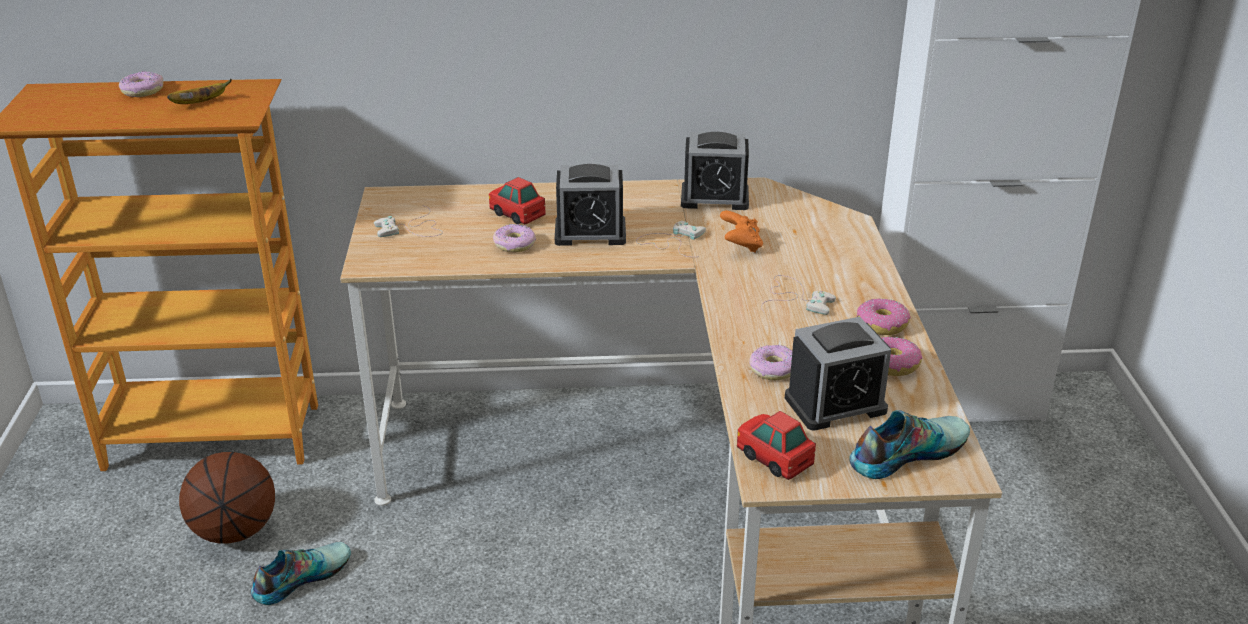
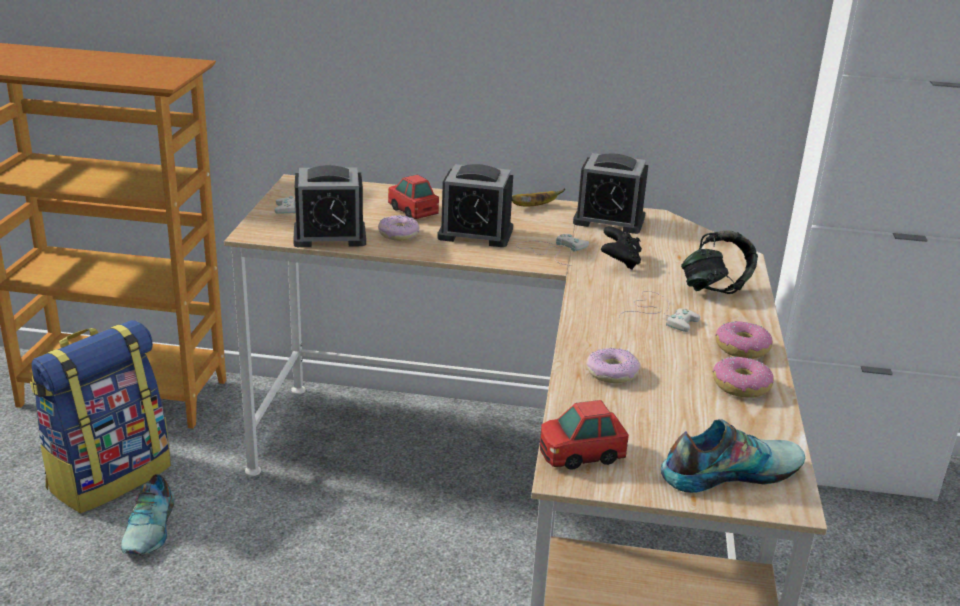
camera: 10 degrees right, 5 degrees down
donut [119,71,163,97] -> none
banana [167,79,232,104] -> banana moved to [512,189,565,206]
basketball [179,452,275,544] -> backpack [30,320,171,513]
shoe [251,542,351,605] -> shoe turned 120 degrees clockwise [121,474,175,554]
orange game controller [720,211,763,252] -> black game controller [601,226,642,270]
toy car [737,411,816,480] -> toy car turned 75 degrees counterclockwise [540,400,629,470]
alarm clock [785,317,891,431] -> alarm clock moved to [293,165,366,247]
none -> headphones [681,230,758,294]

